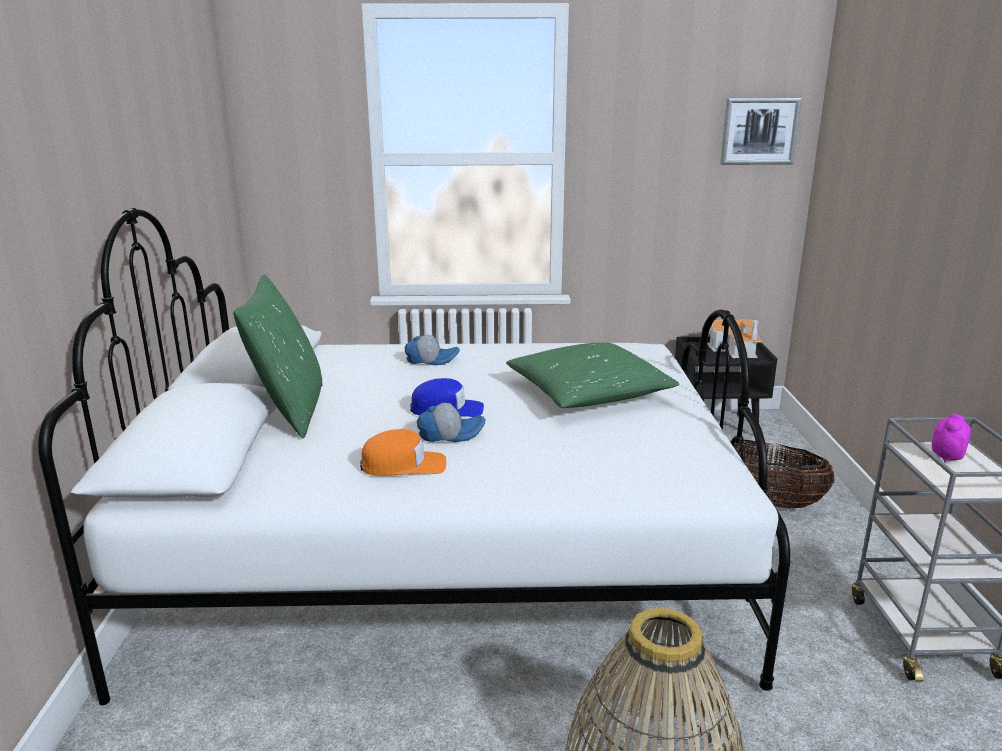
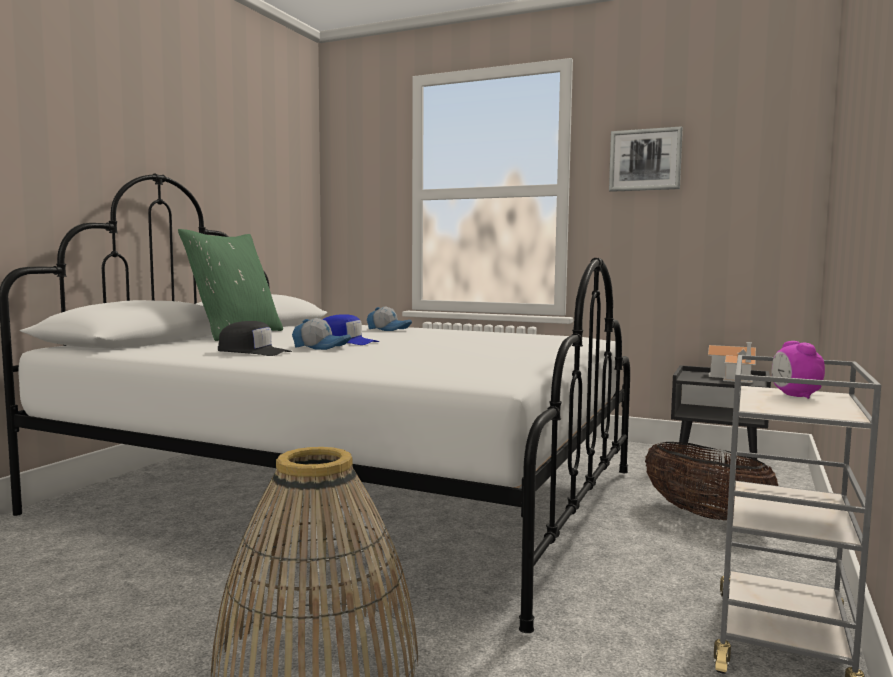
camera: 25 degrees right, 15 degrees down
orange cap [360,429,446,476] -> black cap [218,321,292,356]
green pillow [506,343,680,408] -> none
picture [720,98,802,165] -> picture moved to [609,126,683,192]
alarm clock [932,414,971,462] -> alarm clock turned 75 degrees counterclockwise [772,341,825,399]

